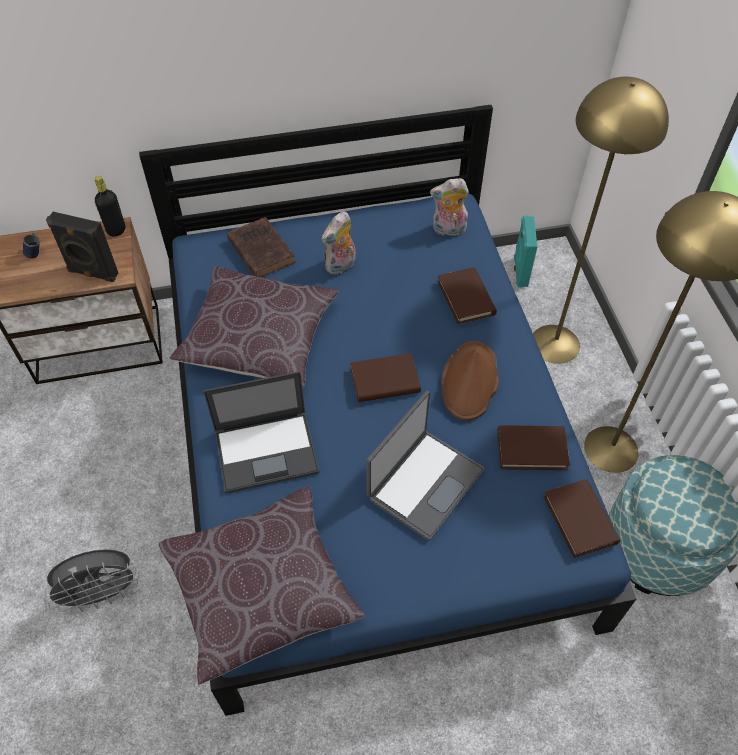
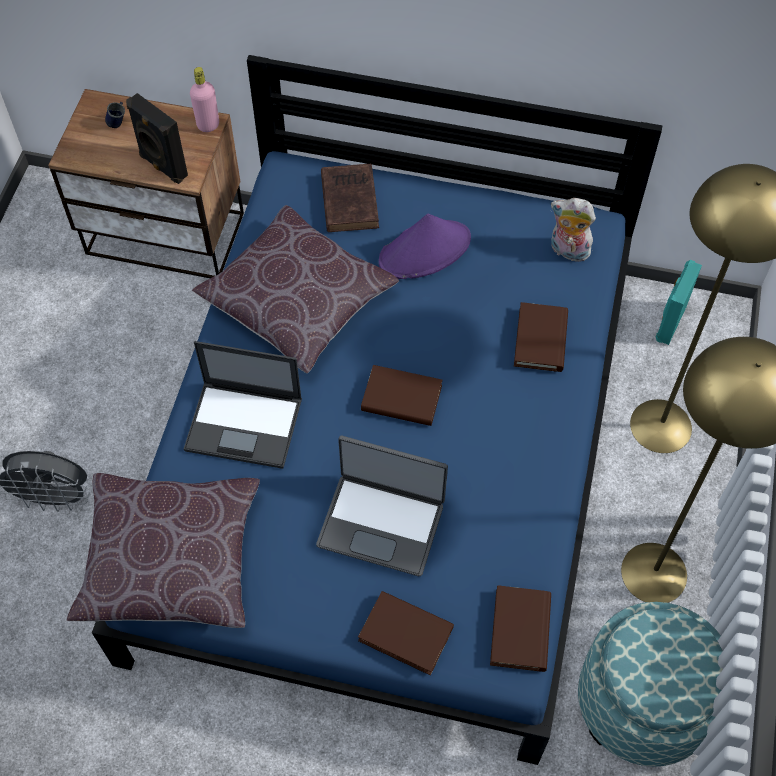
camera: 25 degrees right, 5 degrees up
black bottle [95,176,125,237] -> pink bottle [190,67,219,132]
plush toy [321,211,356,274] -> purple hat [379,214,471,279]
laptop [366,391,484,540] -> laptop turned 45 degrees clockwise [316,436,448,576]
brown hat [442,341,499,420] -> none
brown book [497,425,570,470] -> brown book moved to [358,591,454,675]

